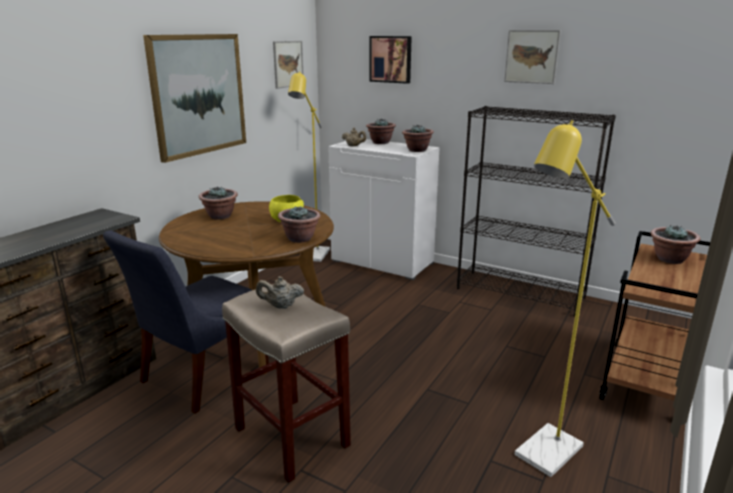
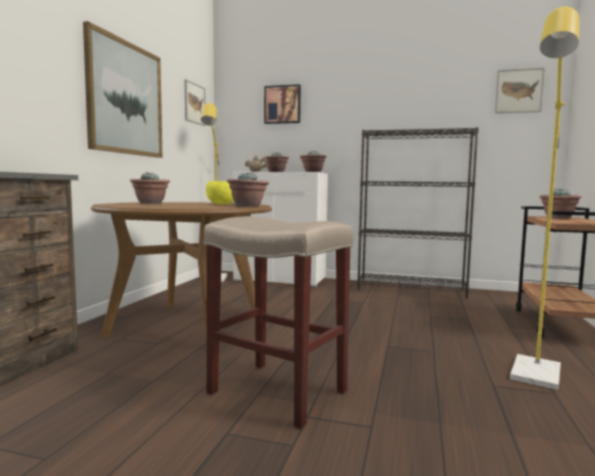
camera: 15 degrees left, 15 degrees down
blue chair [103,230,269,414] -> none
beige teapot [256,276,304,309] -> none
picture [504,30,561,84] -> picture moved to [495,68,545,113]

